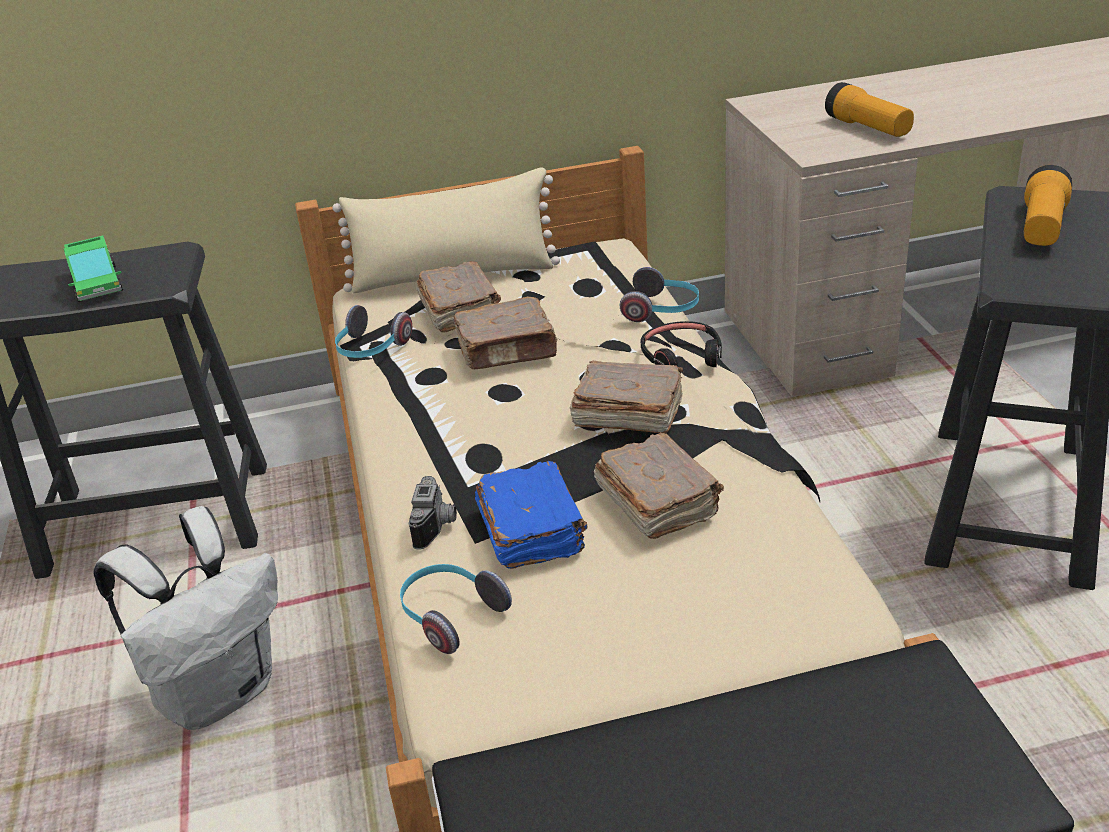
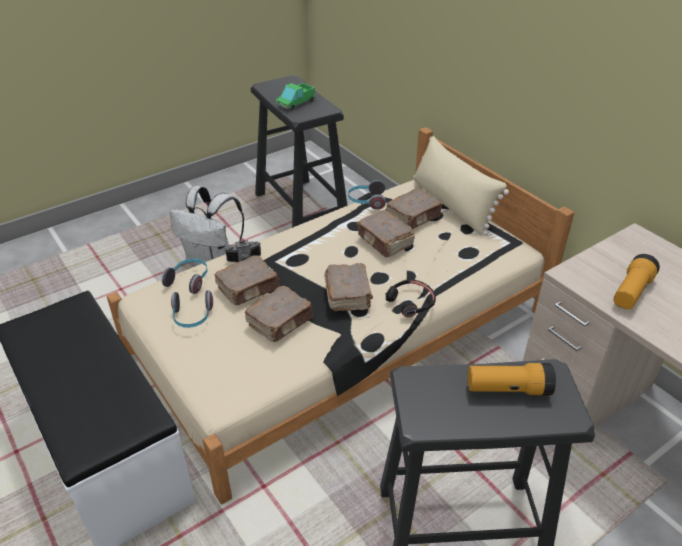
camera: 65 degrees right, 5 degrees up
blue book [475,461,588,569] -> brown book [214,255,280,305]
headphones [620,267,699,322] -> headphones moved to [171,290,213,328]

